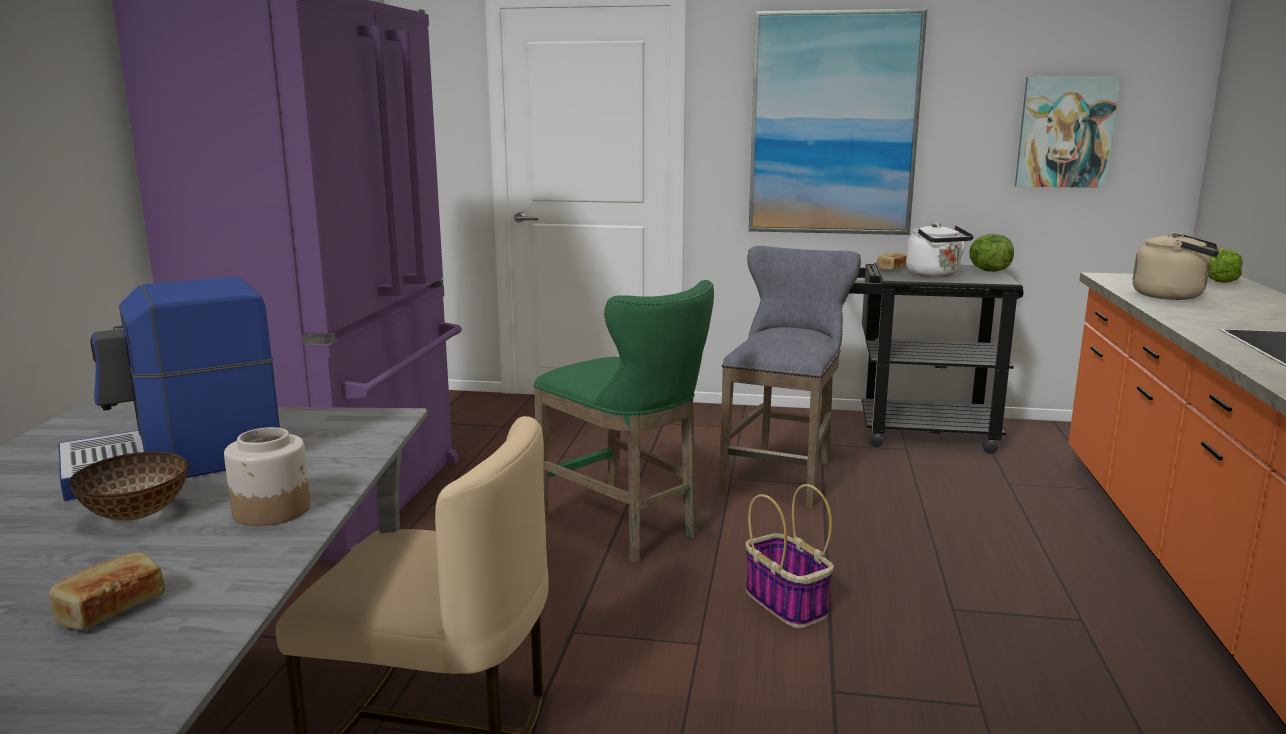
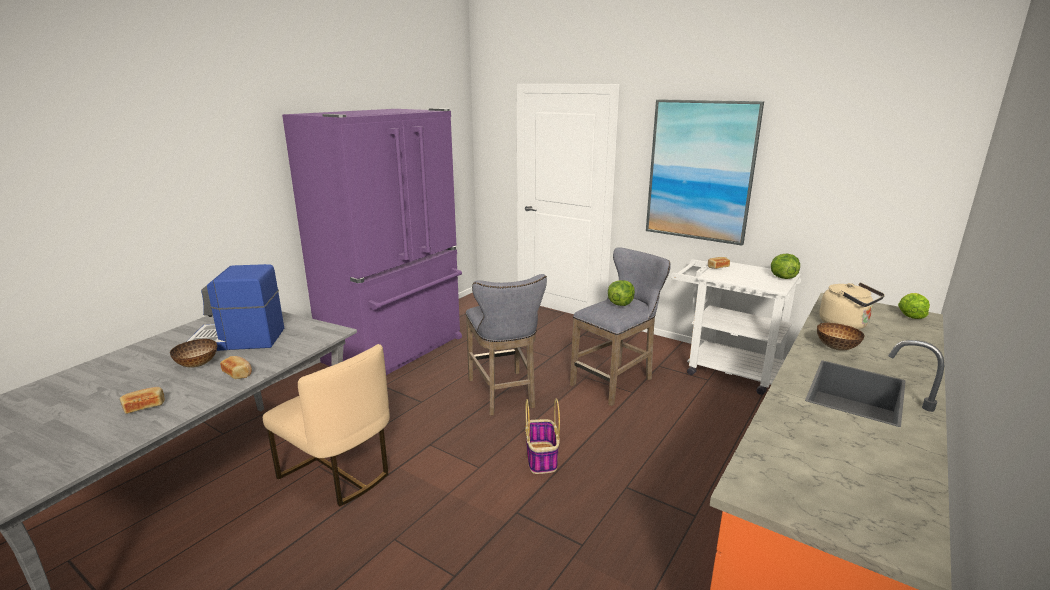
camera: 25 degrees right, 5 degrees up
jar [224,427,310,526] -> bread [220,356,252,379]
green stool [533,280,714,563] -> grey stool [465,274,547,415]
black cart [849,263,1024,454] -> white cart [671,259,801,395]
white kettle [906,223,974,277] -> none
picture [1015,77,1121,188] -> none
none -> lettuce [608,280,635,306]
none -> bowl [817,323,864,350]

